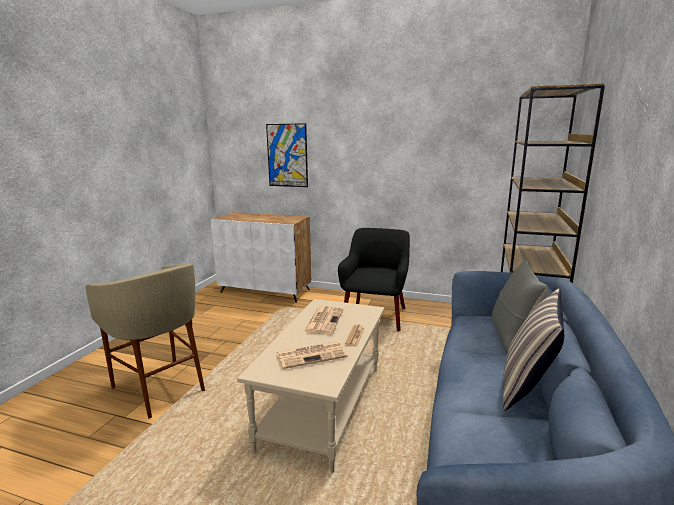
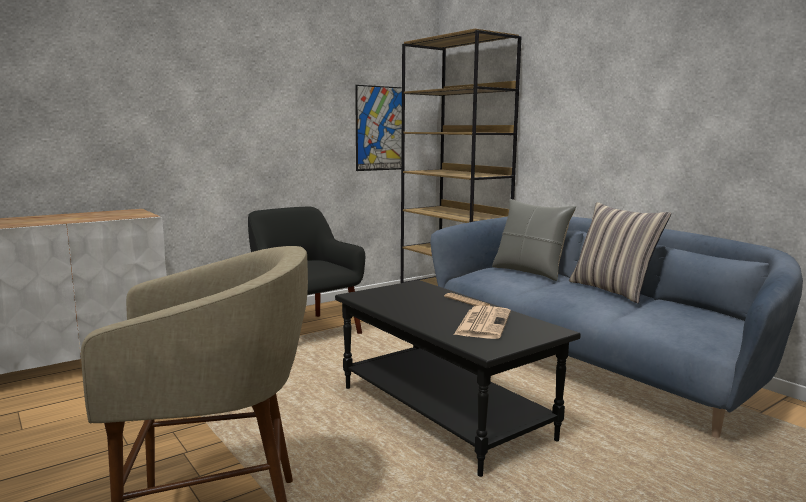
camera: 55 degrees left, 5 degrees down
beige coffee table [237,299,385,473] -> black coffee table [335,280,581,477]
picture [266,123,308,187] -> picture moved to [355,85,402,171]
newspaper [304,306,344,334] -> none

